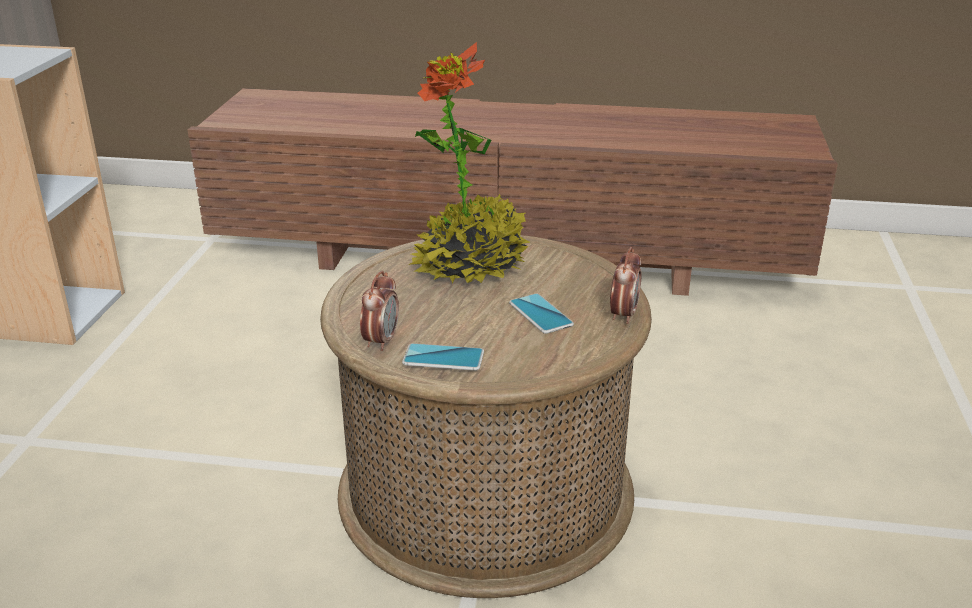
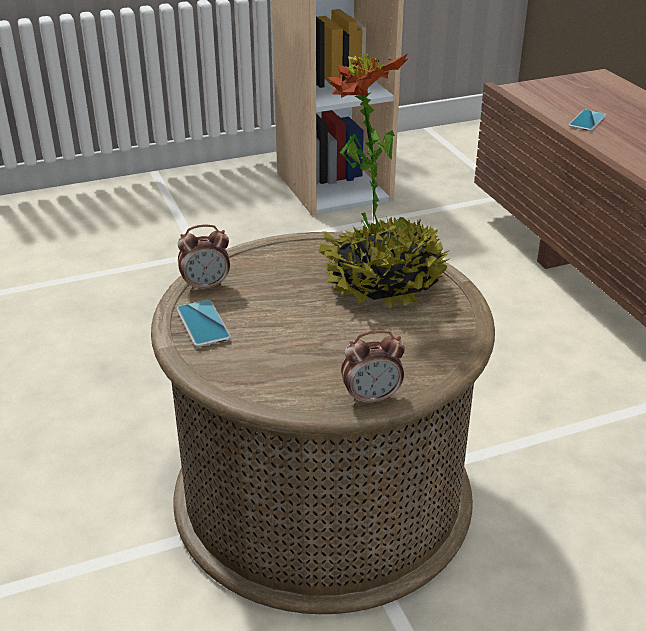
camera: 60 degrees right, 5 degrees up
phone [509,293,574,334] -> phone moved to [568,110,606,131]

